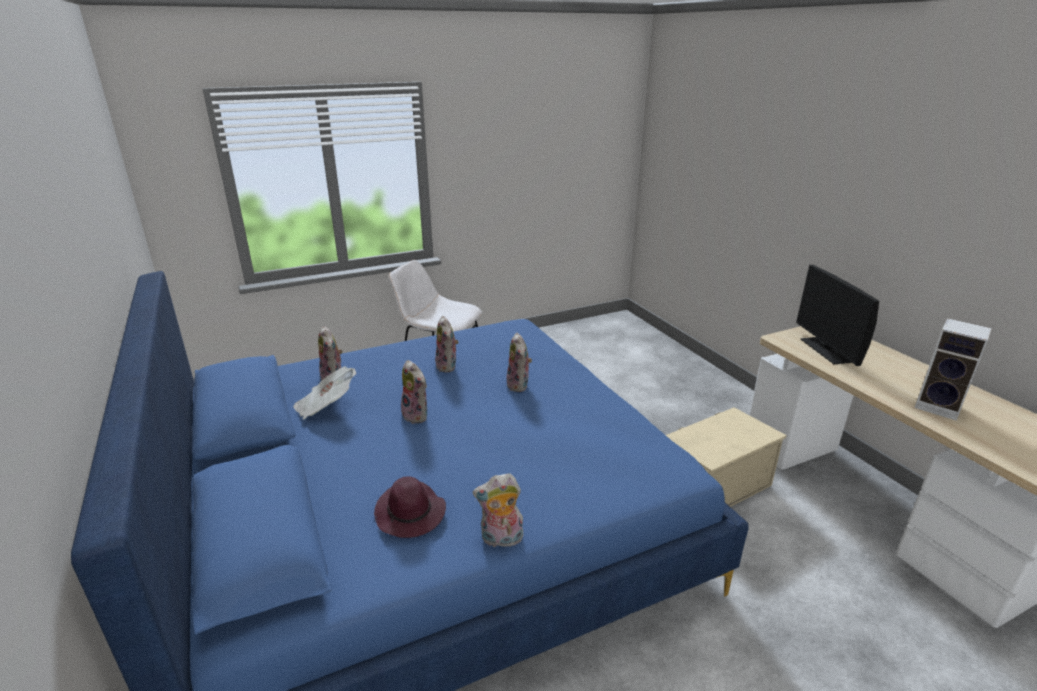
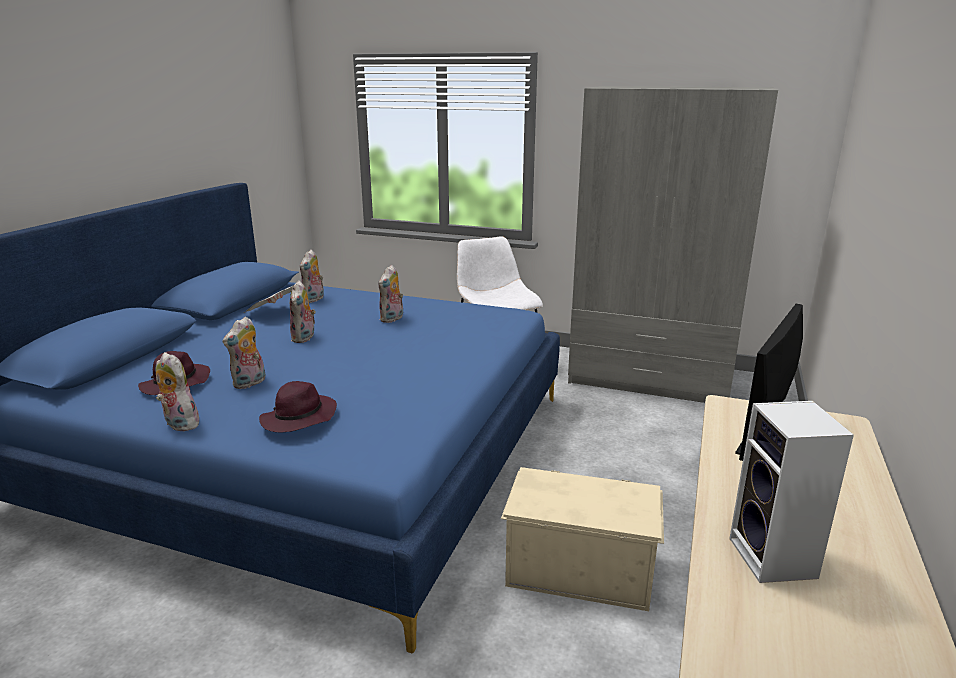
camera: 45 degrees right, 5 degrees down
plush toy [506,333,532,392] -> plush toy moved to [223,317,265,389]
none -> purple hat [259,381,337,432]
none -> grey wardrobe [568,86,778,403]

